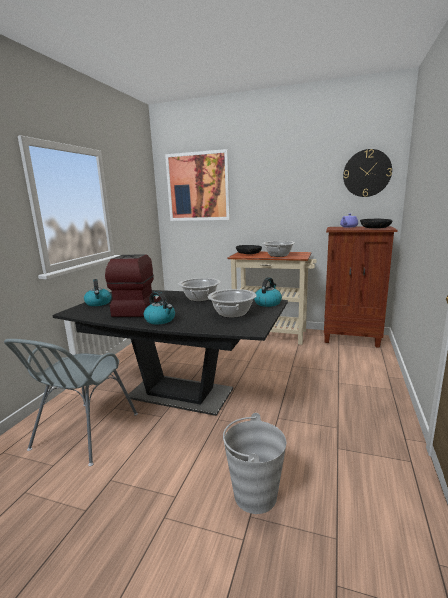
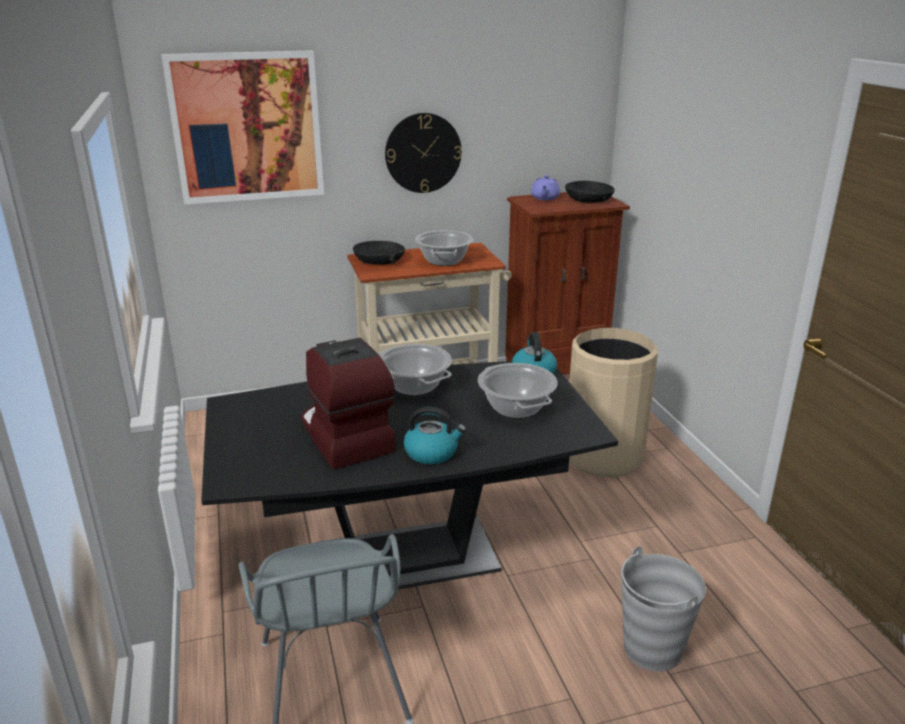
camera: 35 degrees left, 10 degrees up
kettle [84,279,111,306] -> none
wall clock [343,149,392,197] -> wall clock moved to [385,113,462,193]
none -> beige trash can [569,328,658,478]

